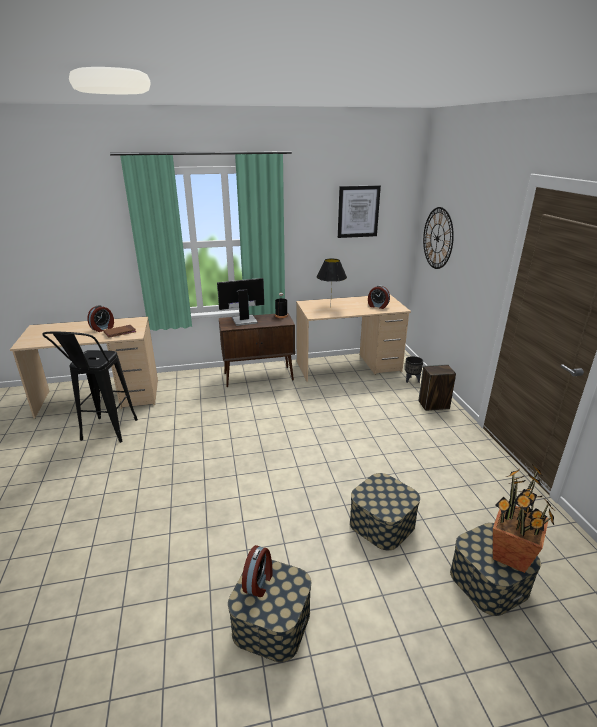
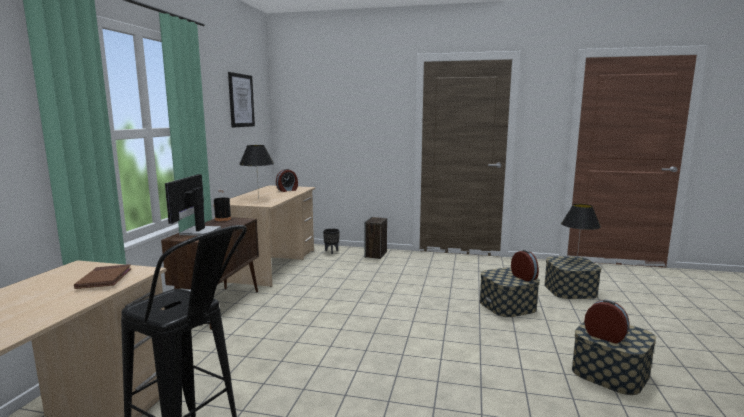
camera: 65 degrees left, 15 degrees down
alarm clock [87,305,114,332] -> alarm clock moved to [511,250,539,281]
wall clock [423,207,454,269] -> none
potted plant [493,464,554,573] -> black table lamp [561,204,601,259]

